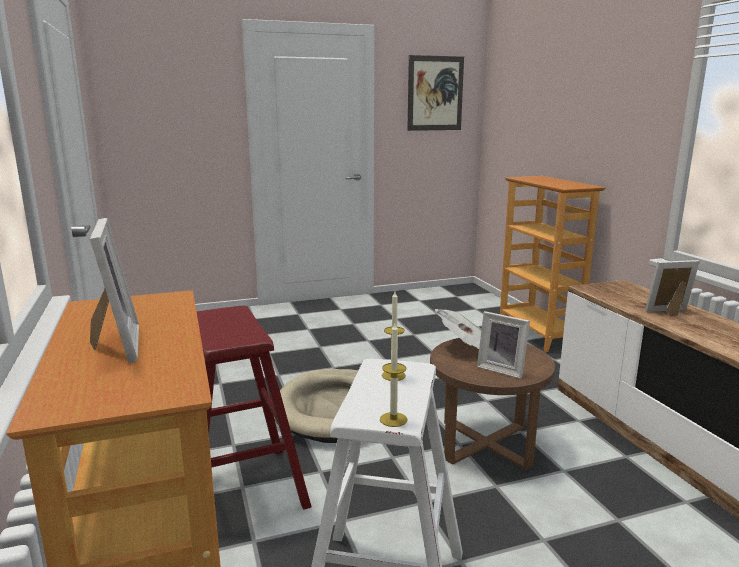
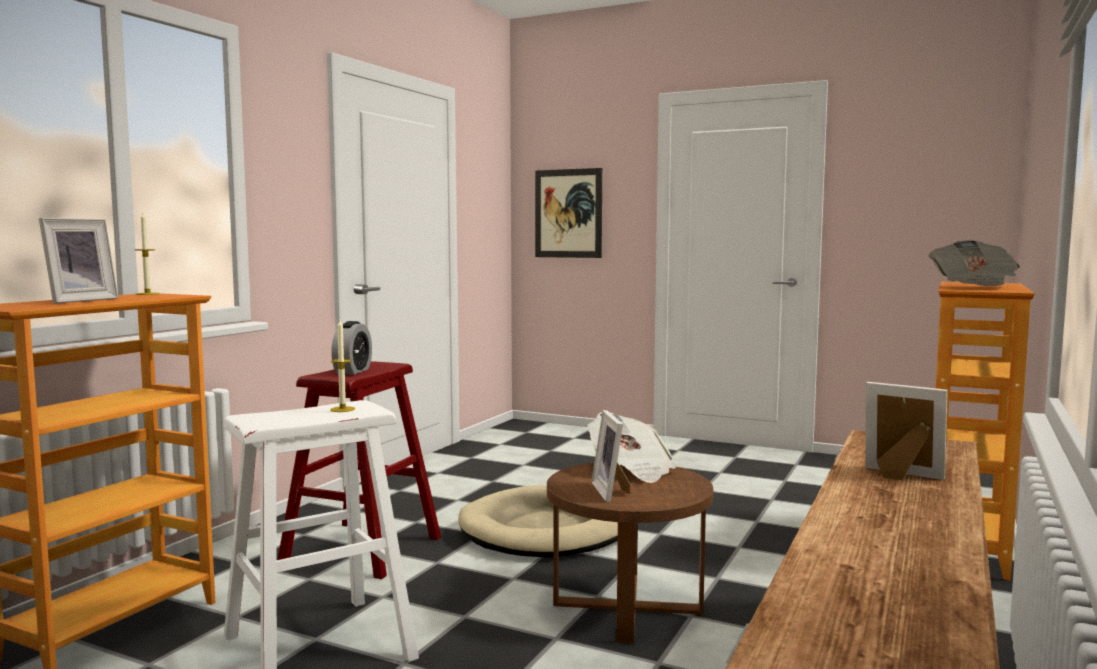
camera: 45 degrees right, 10 degrees down
candle [380,323,408,427] -> candle moved to [135,213,160,295]
picture [407,55,464,131] -> picture moved to [535,168,602,258]
none -> alarm clock [331,321,372,374]
none -> newspaper [928,240,1020,286]

